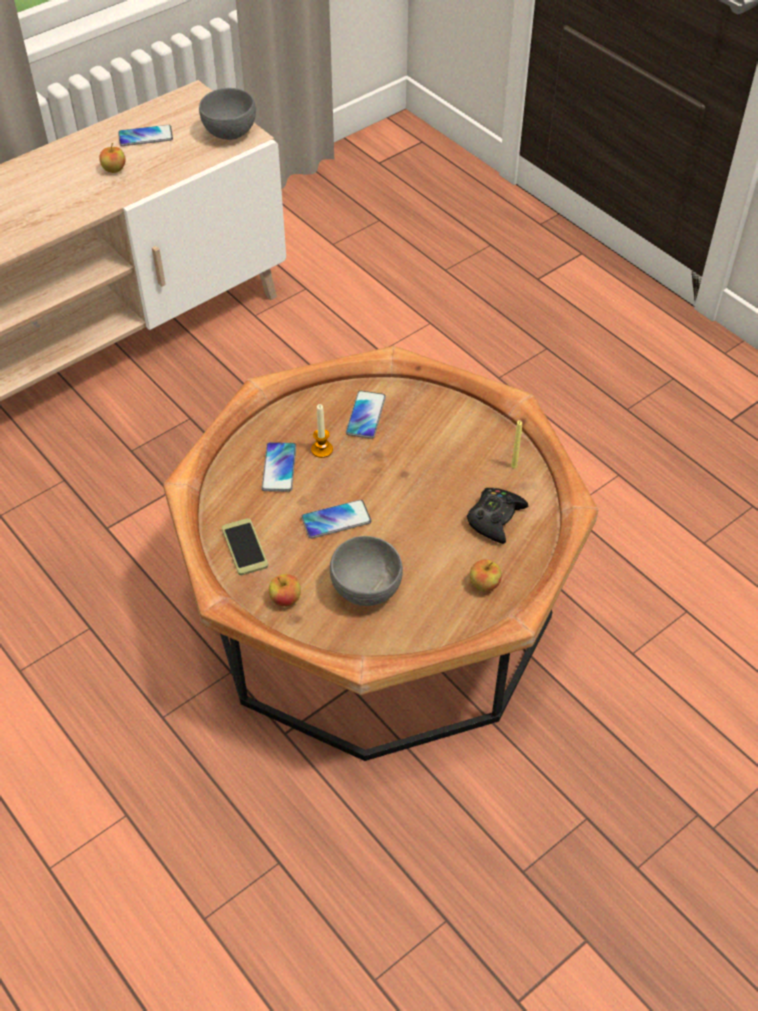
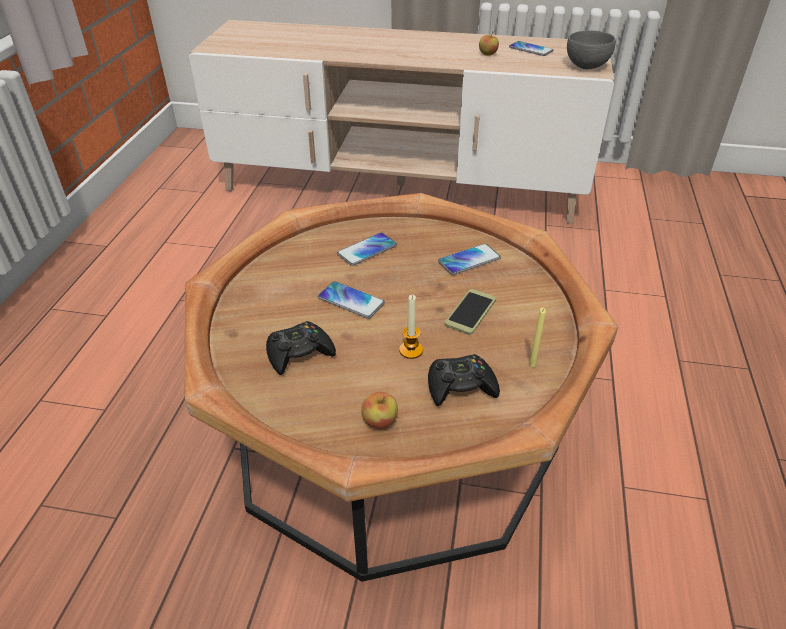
camera: 50 degrees right, 10 degrees down
phone [222,518,268,575] -> phone moved to [445,289,496,335]
apple [269,574,301,607] -> none
candle [311,404,333,458] -> candle moved to [399,295,423,359]
grey bowl [330,536,403,606] -> black game controller [266,321,336,375]

